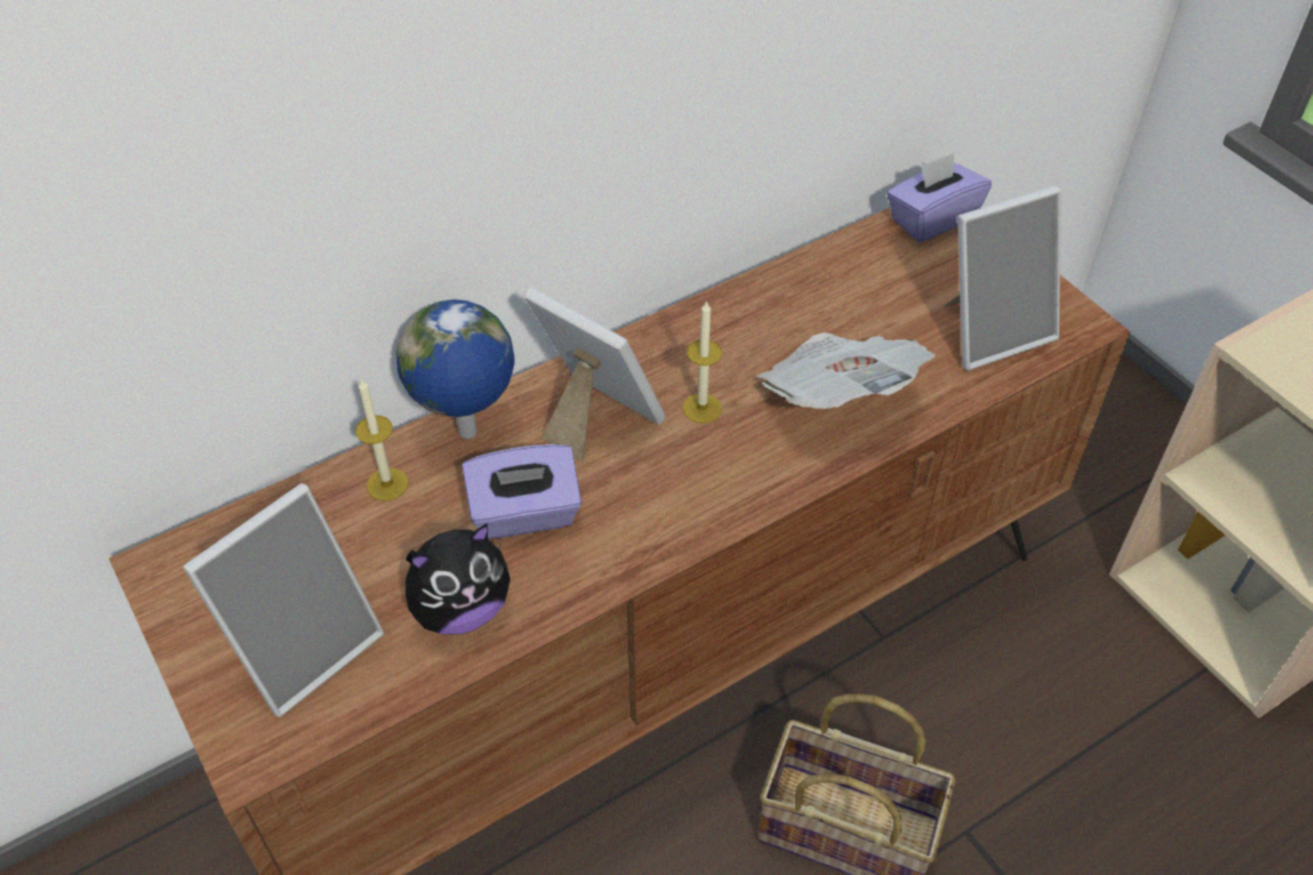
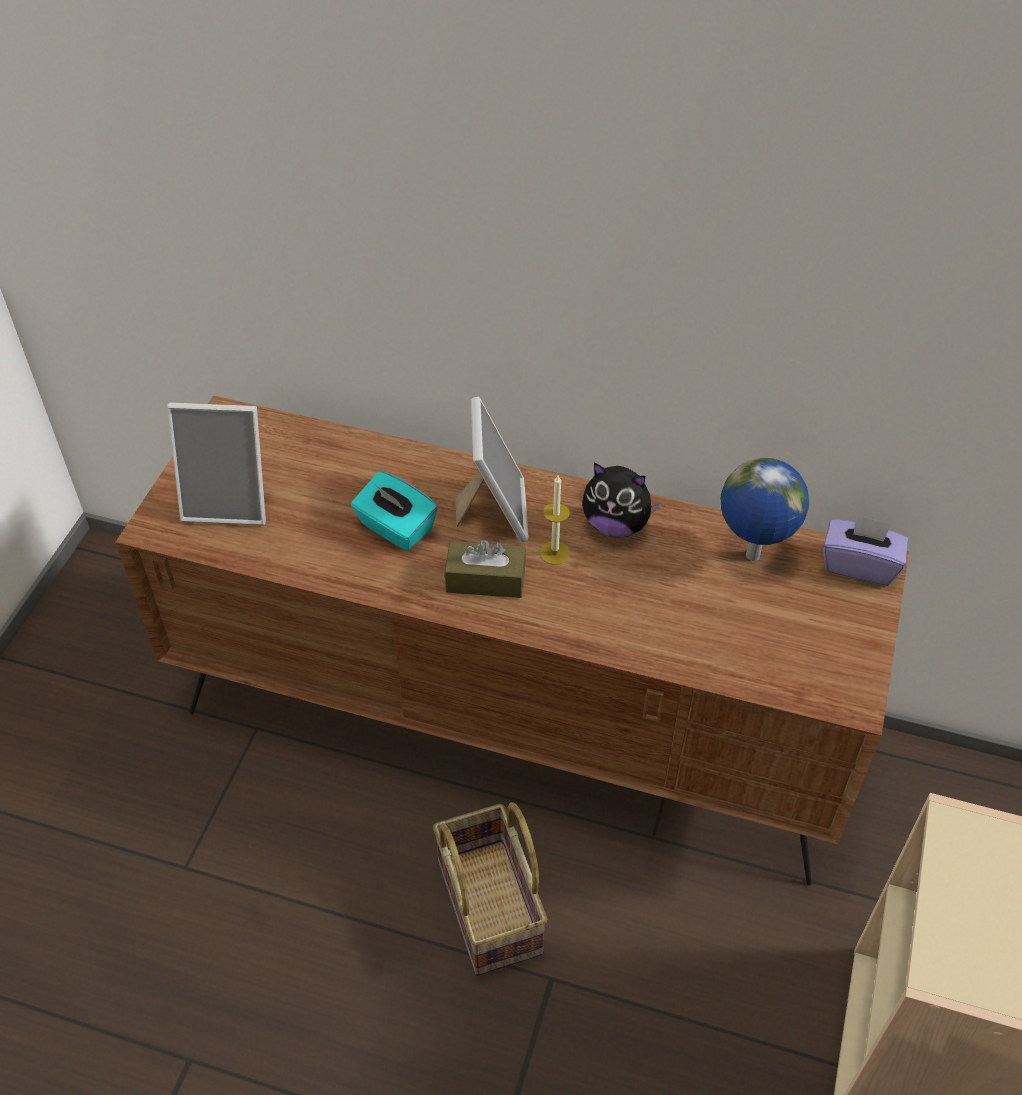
camera: 50 degrees right, 0 degrees up
candle [355,378,409,501] -> none
globe [396,299,514,439] -> globe moved to [721,458,809,561]
plush toy [405,523,510,635] -> plush toy moved to [582,462,662,538]
purple tissue box [462,444,582,539] -> turquoise tissue box [351,471,438,551]
newspaper [756,332,935,409] -> none
picture frame [944,186,1061,371] -> none
none -> brown tissue box [445,540,526,598]

